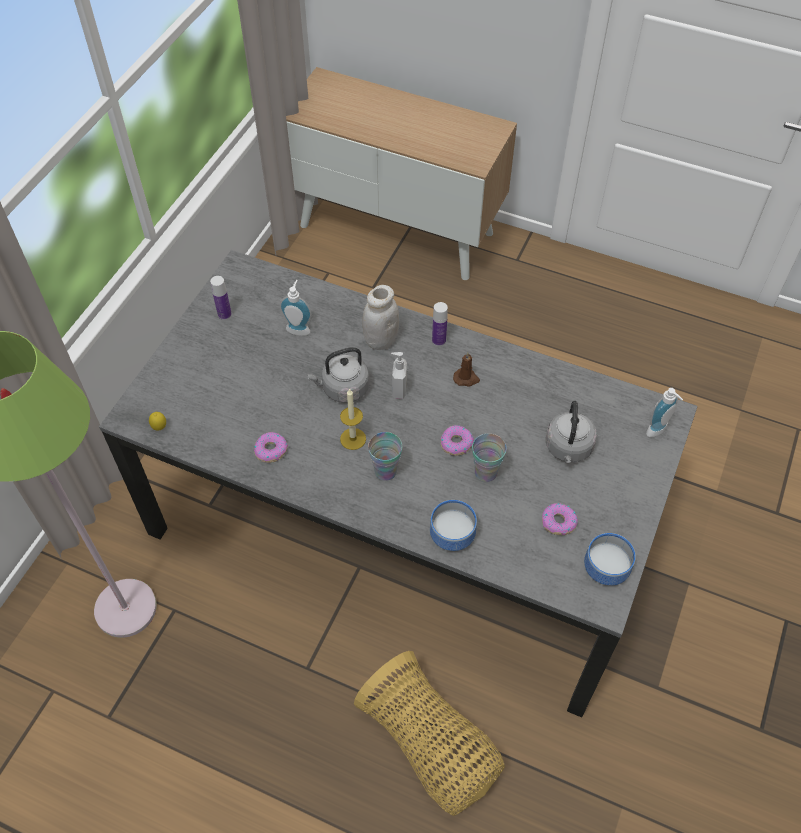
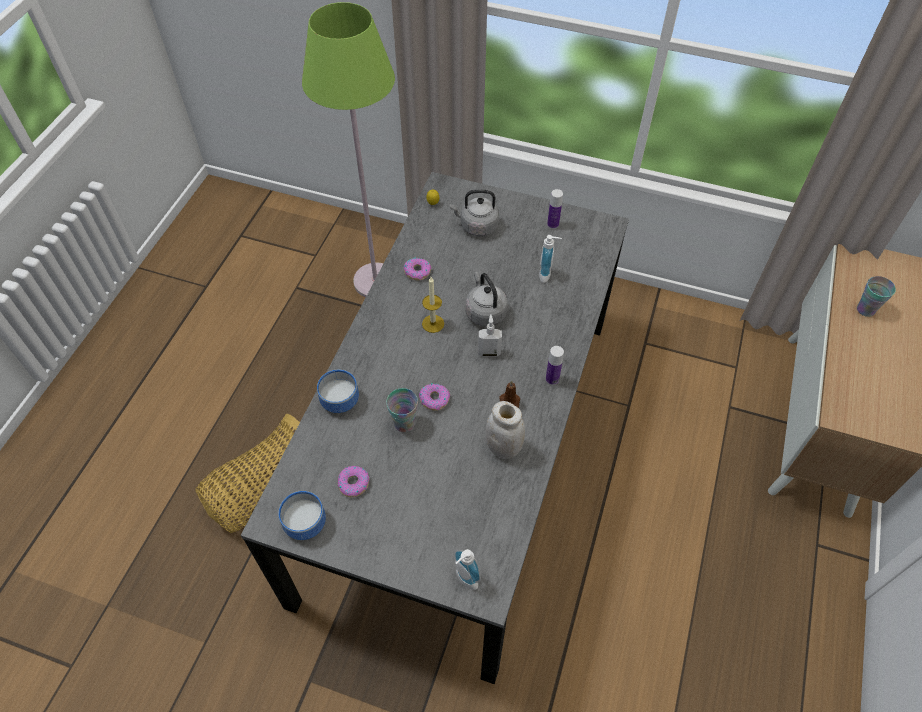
camera: 85 degrees right, 0 degrees up
white jar [362,285,399,350] -> white jar moved to [485,401,525,459]
cup [368,432,402,481] -> cup moved to [857,276,896,317]
grey kettle [545,401,597,463] -> grey kettle moved to [450,190,499,236]

